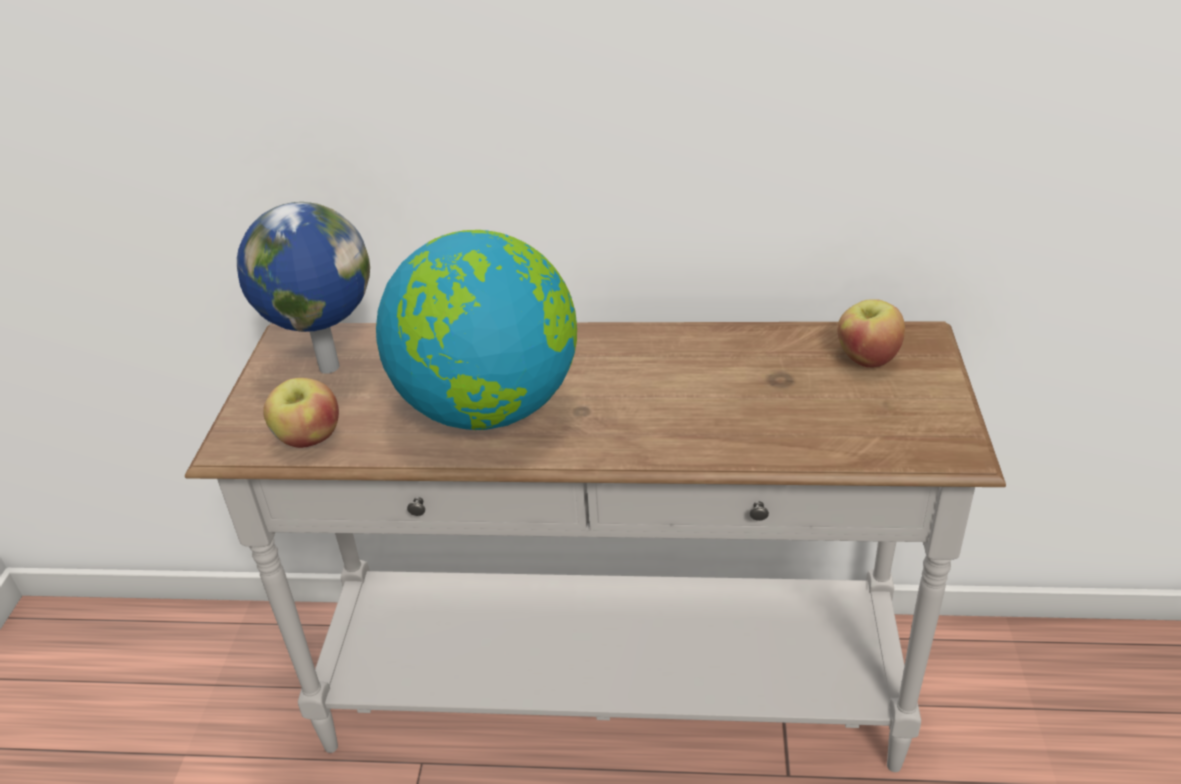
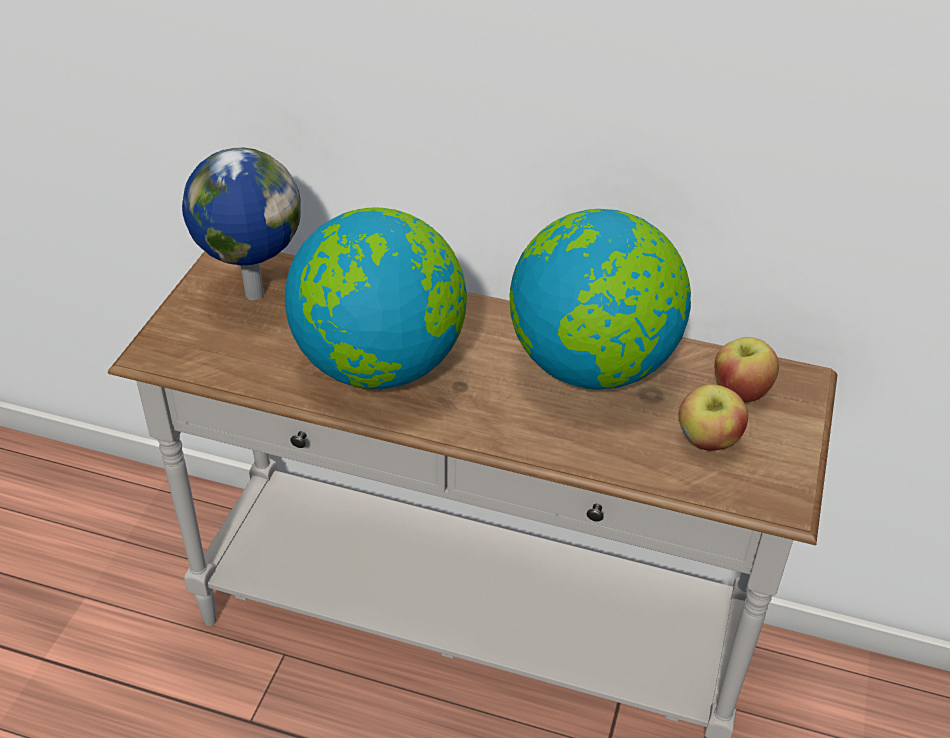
camera: 10 degrees right, 5 degrees up
apple [263,378,339,448] -> apple moved to [678,384,748,451]
none -> globe [510,209,691,390]

